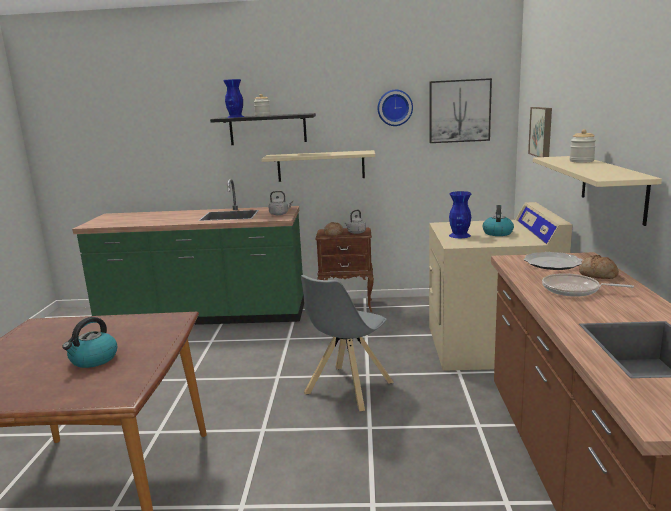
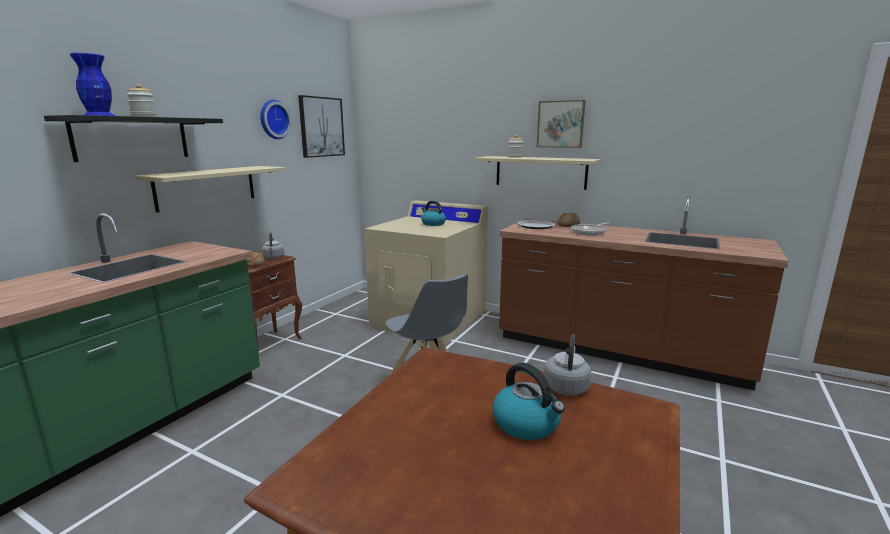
camera: 65 degrees left, 0 degrees up
grey kettle [268,191,293,215] -> grey kettle moved to [544,334,592,396]
blue vase [449,191,472,238] -> none
picture [528,107,552,157] -> picture moved to [537,100,586,148]

